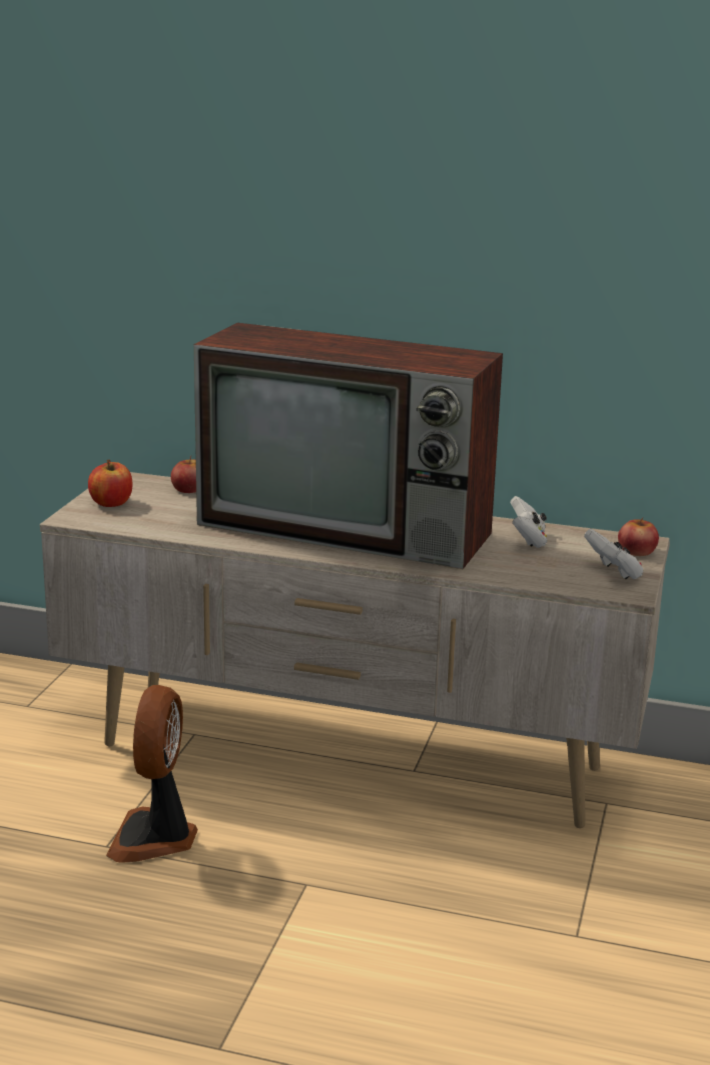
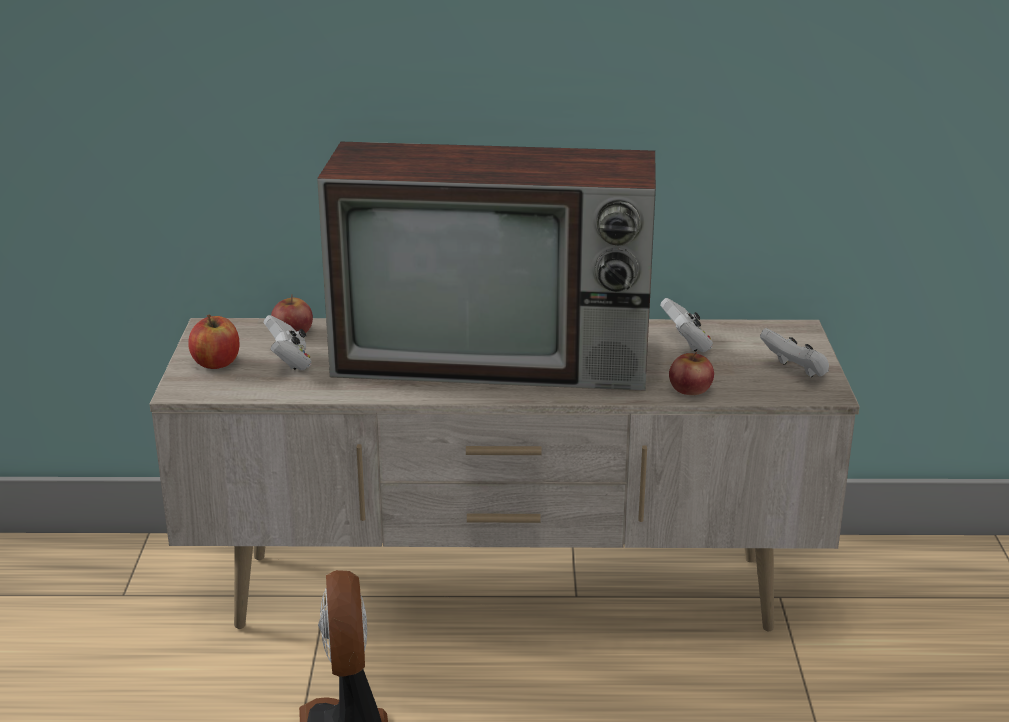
camera: 15 degrees left, 5 degrees up
apple [618,517,659,556] -> apple moved to [669,352,714,395]
none -> white game controller [264,315,311,370]

